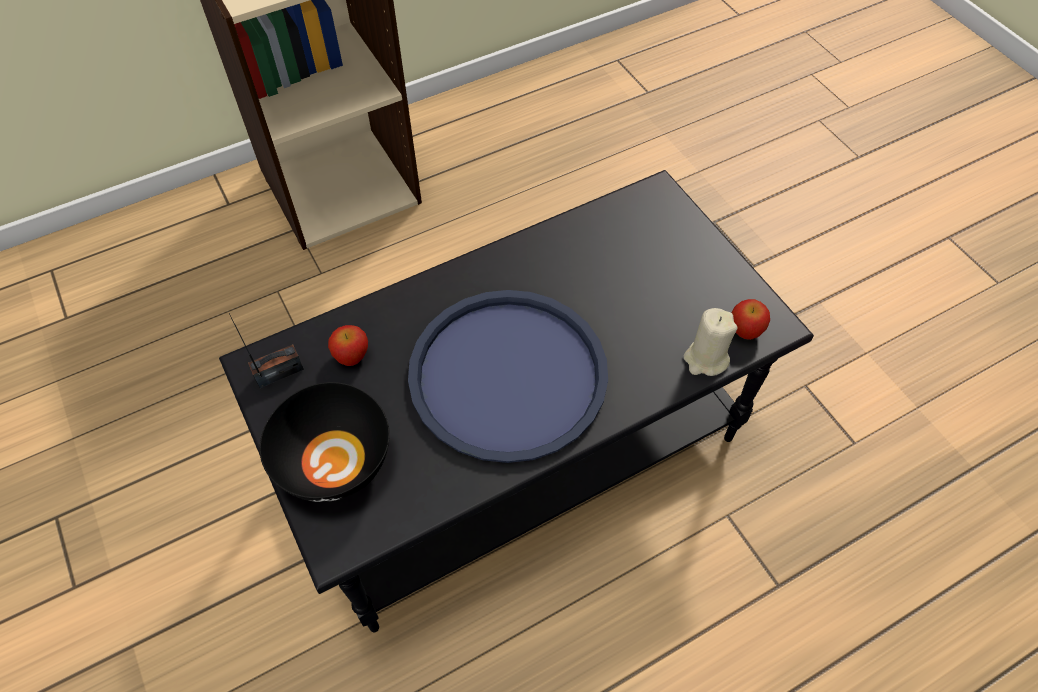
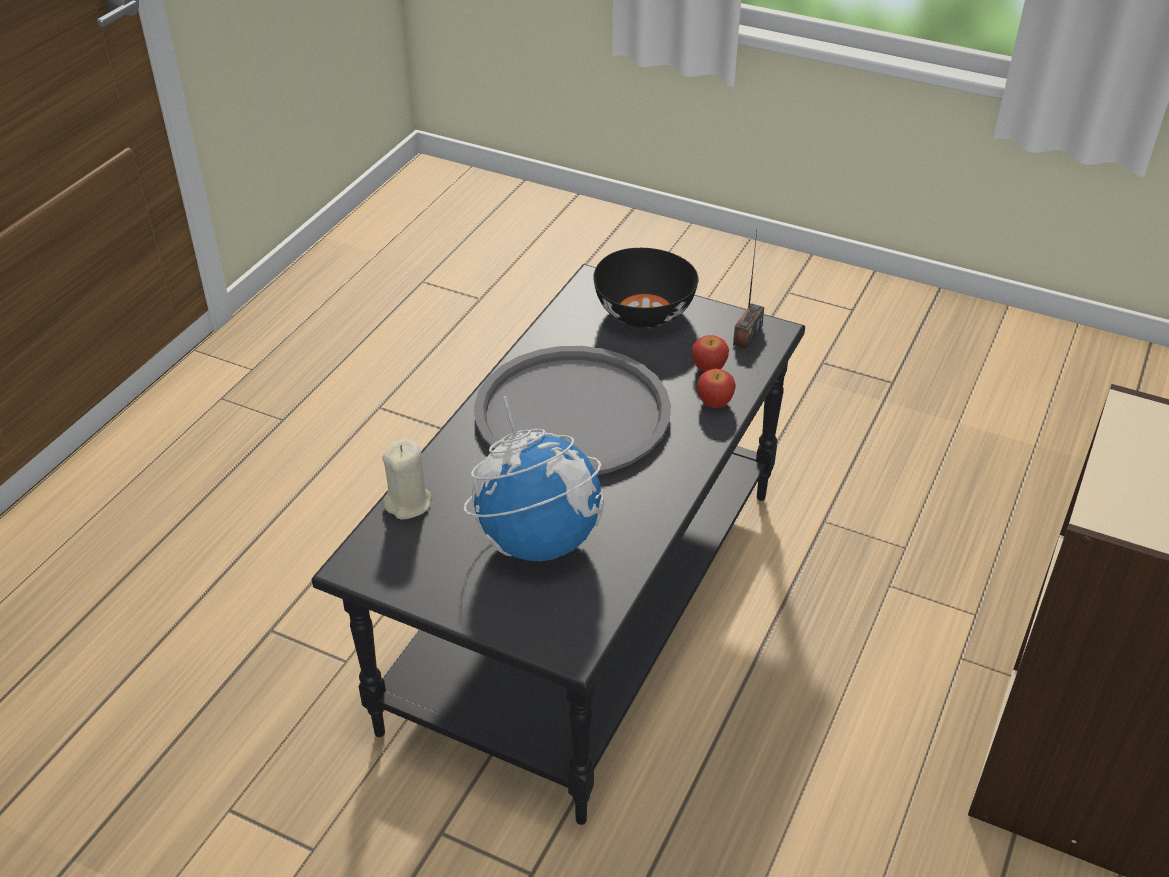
camera: 145 degrees right, 15 degrees down
blue tray [408,290,608,463] -> grey tray [474,346,671,475]
apple [732,299,770,340] -> apple moved to [697,369,736,408]
none -> globe [464,396,604,561]

